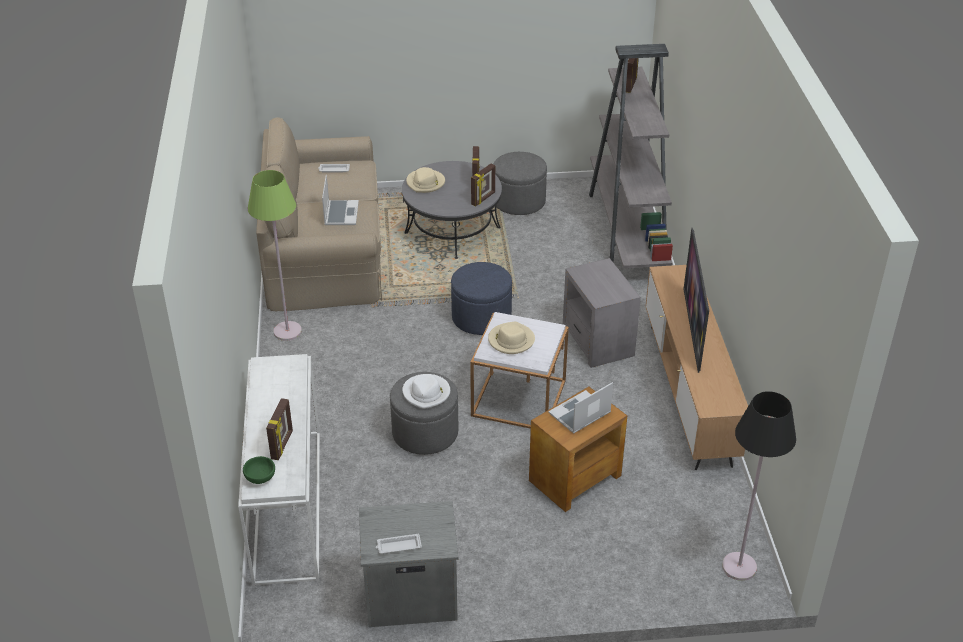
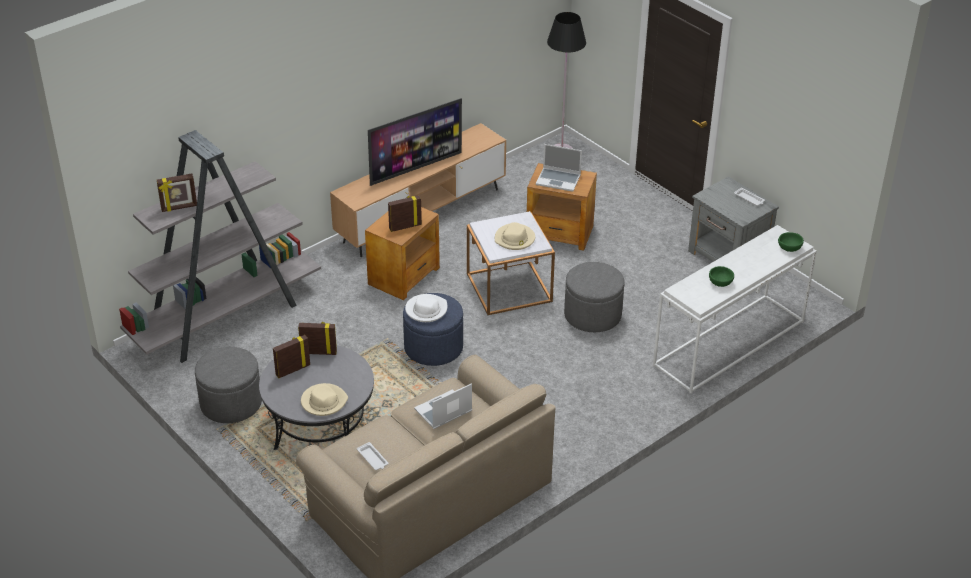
camera: 125 degrees left, 0 degrees up
green floor lamp [248,170,302,341] -> none
picture frame [266,398,293,460] -> picture frame moved to [388,195,422,232]
white hat [402,374,450,409] -> white hat moved to [405,294,447,322]
grey side table [563,258,641,368] -> brown side table [365,207,440,300]
none -> green bowl [709,266,734,287]

